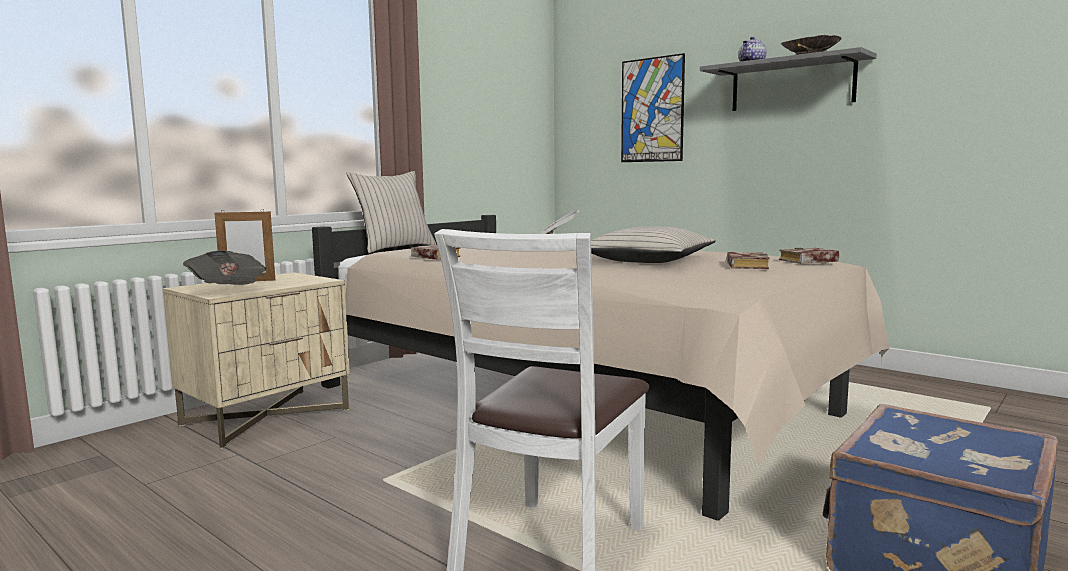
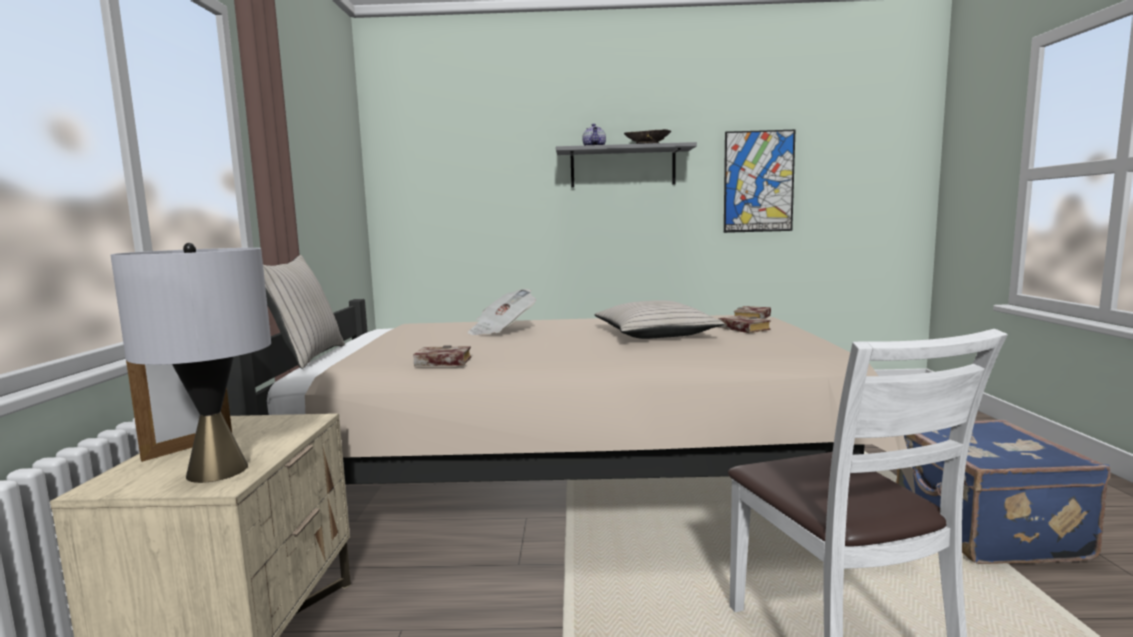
camera: 40 degrees left, 0 degrees up
newspaper [183,250,267,285] -> grey table lamp [111,243,271,483]
picture [621,53,685,162] -> picture moved to [724,130,795,233]

